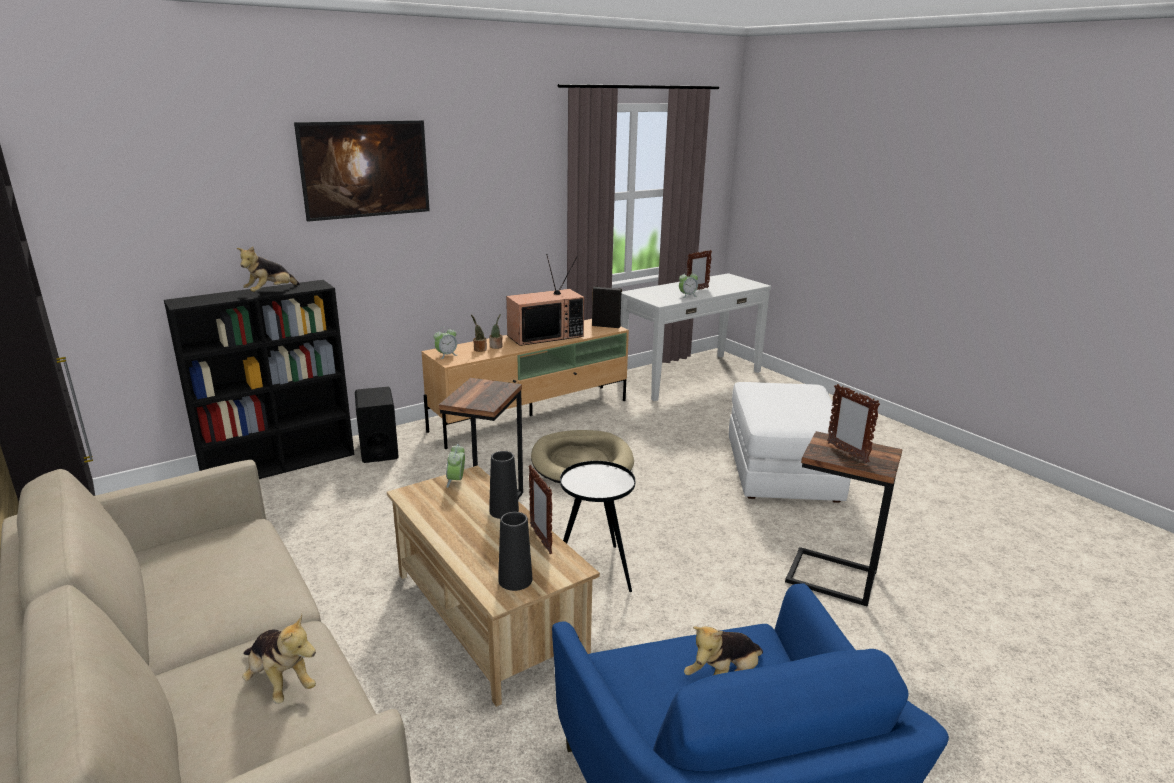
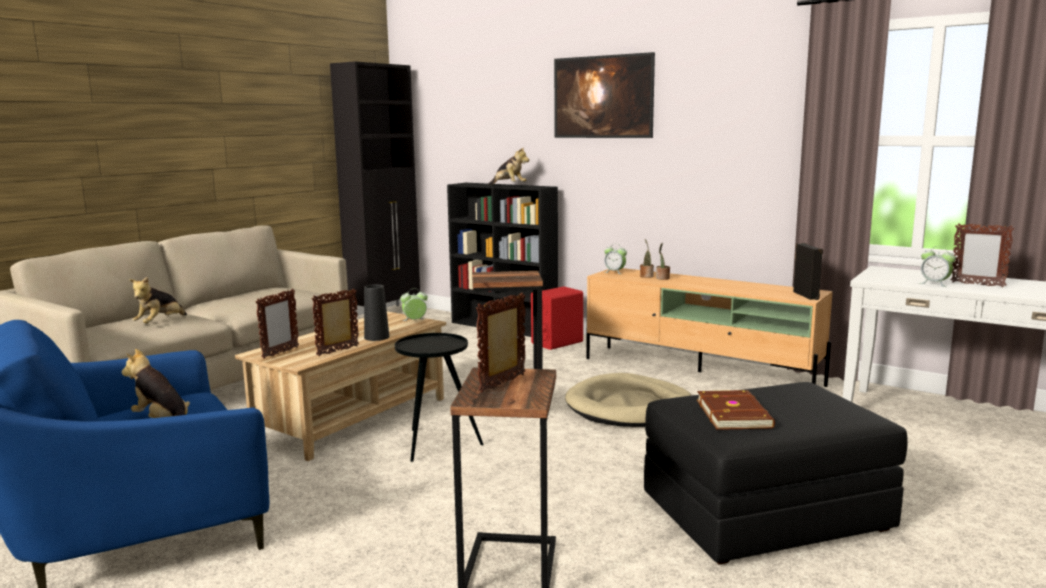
camera: 70 degrees right, 10 degrees down
plush toy [237,246,300,292] -> plush toy turned 150 degrees counterclockwise [488,148,530,185]
black speaker [355,387,399,463] -> red speaker [531,286,583,350]
black vase [498,512,532,591] -> picture frame [256,289,299,359]
television [506,254,584,346] -> none
white ottoman [729,382,851,503] -> black ottoman [644,382,908,565]
none -> brown book [697,390,775,430]

